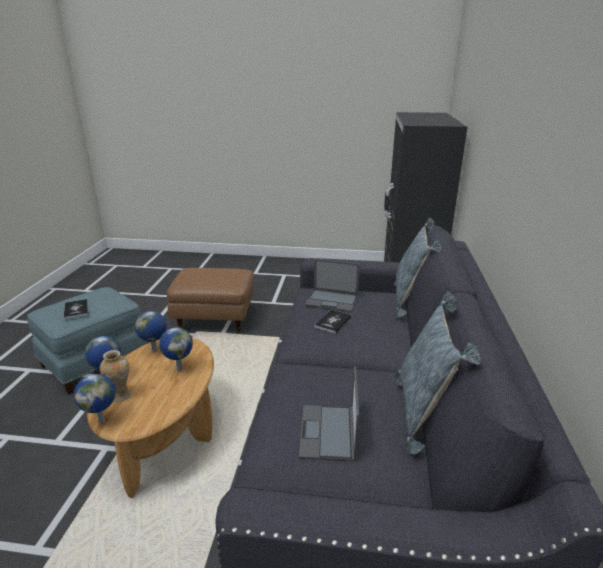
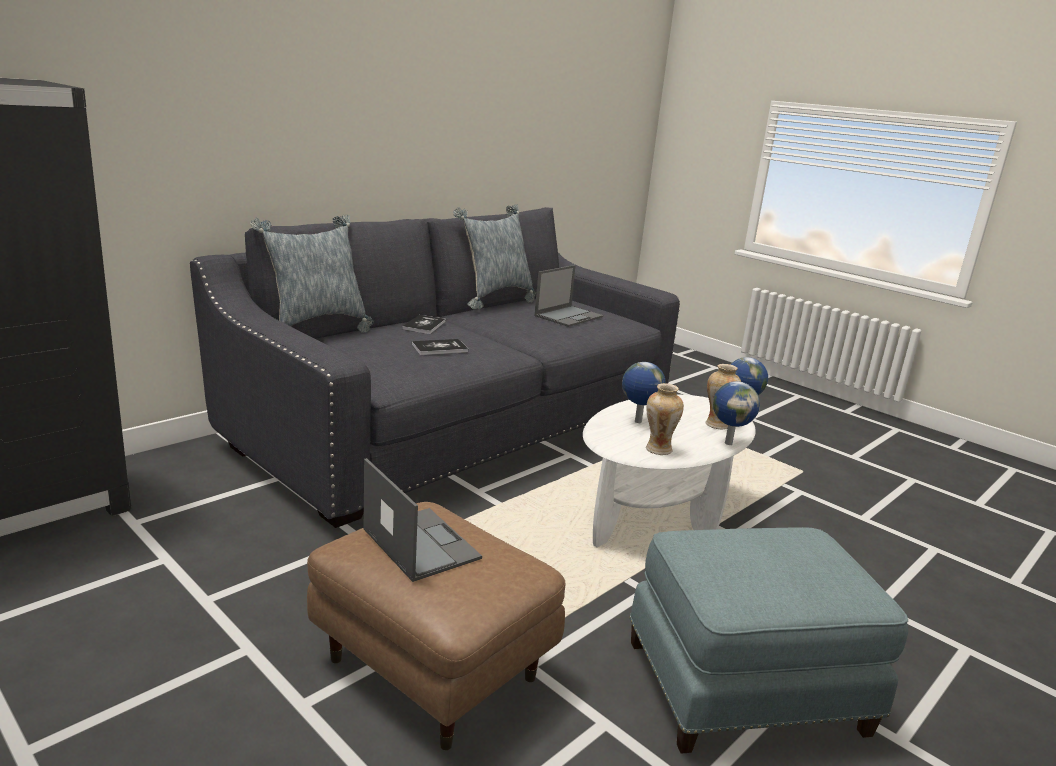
camera: 145 degrees left, 5 degrees down
book [64,299,88,319] -> book moved to [402,315,446,334]
brown coffee table [87,338,214,498] -> white coffee table [583,394,756,548]
globe [135,311,167,352] -> vase [646,383,684,455]
laptop [305,259,360,312] -> laptop moved to [363,458,482,582]

